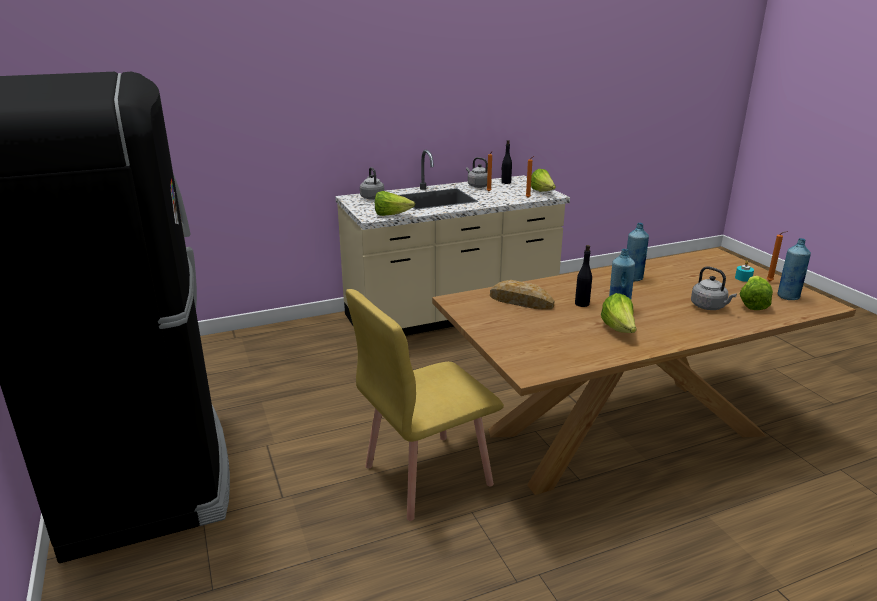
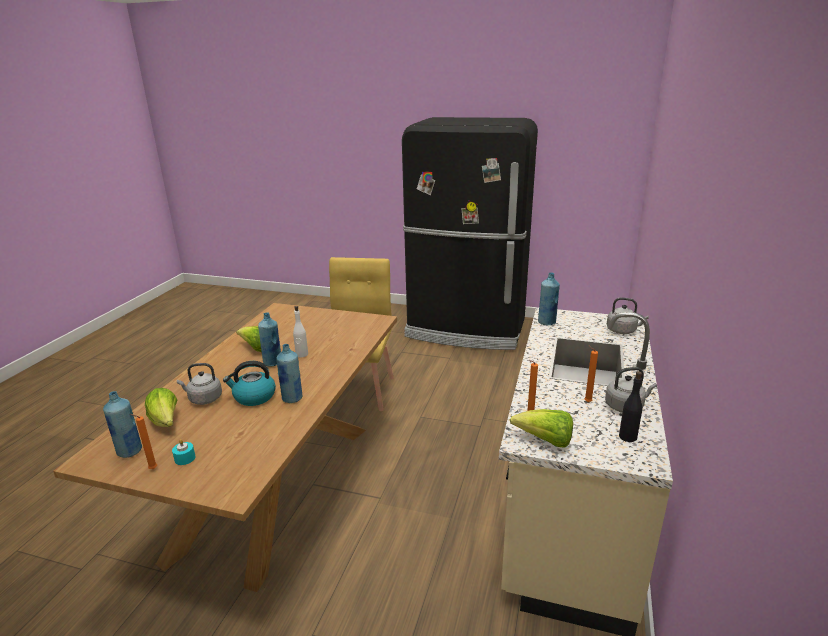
camera: 130 degrees right, 0 degrees up
lettuce [375,191,415,216] -> blue bottle [538,273,560,325]
bread [490,280,554,310] -> none
black bottle [575,245,592,307] -> white bottle [293,306,308,357]
none -> kettle [223,361,276,406]

